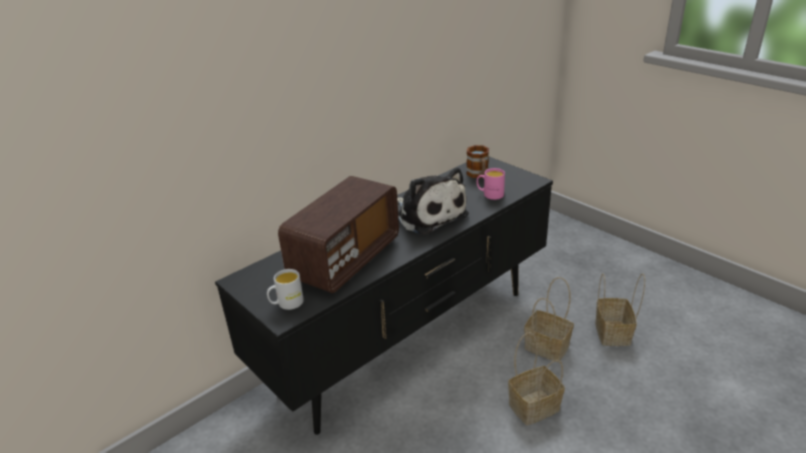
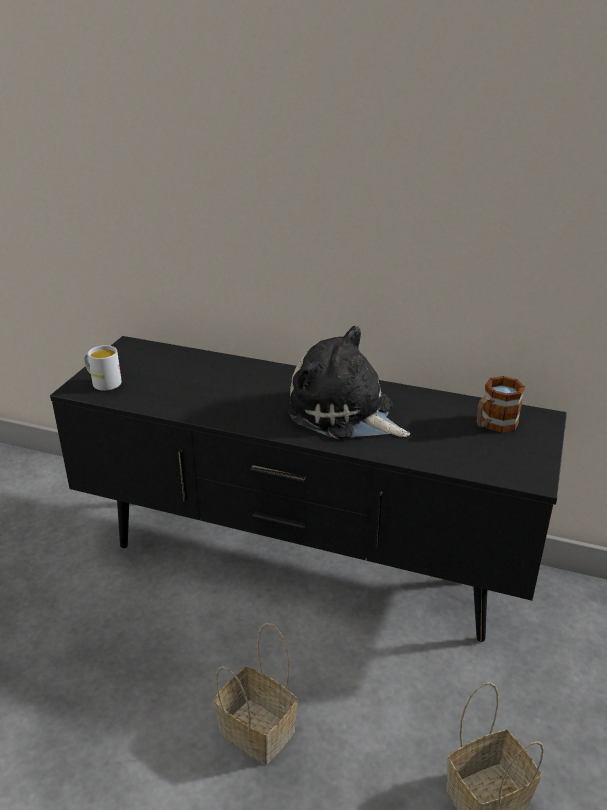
camera: 60 degrees right, 0 degrees up
radio [278,176,399,293] -> none
plush toy [397,168,469,235] -> plush toy turned 105 degrees clockwise [286,326,410,439]
pink mug [477,168,505,200] -> none
basket [524,277,574,362] -> none

